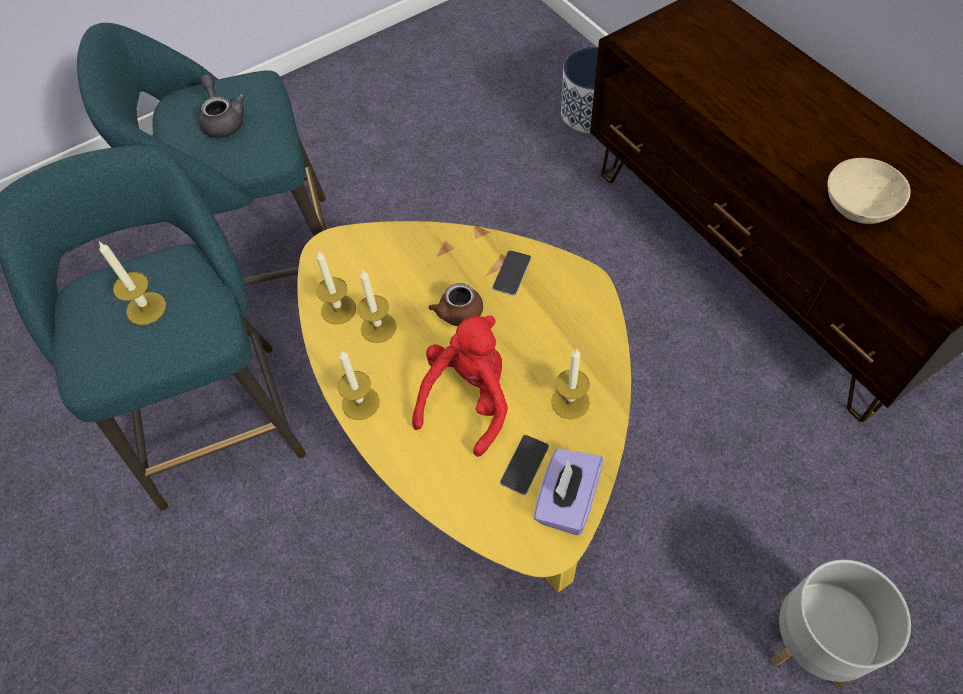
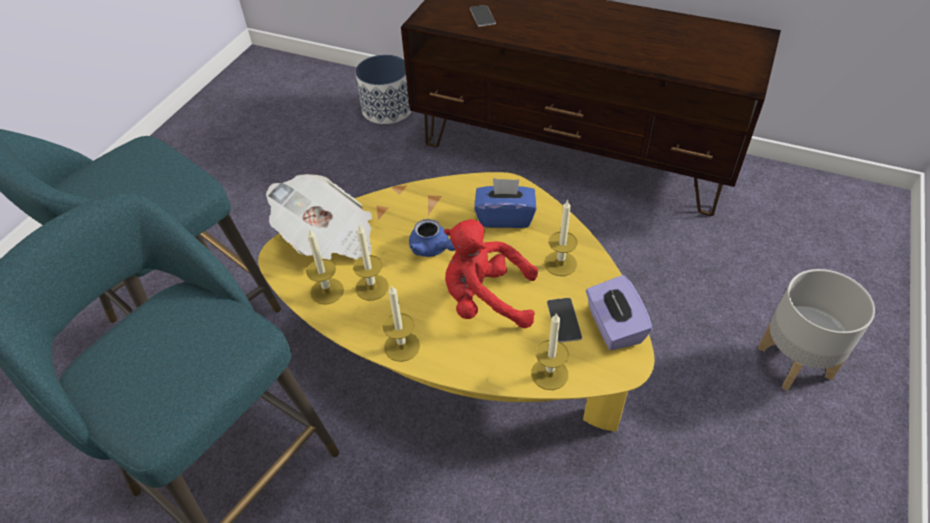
camera: 35 degrees left, 10 degrees down
candle [99,242,166,325] -> candle moved to [531,313,568,390]
grey teapot [200,74,245,138] -> none
red plush toy [412,316,508,457] -> red plush toy turned 75 degrees counterclockwise [444,219,538,328]
brown teapot [429,283,483,326] -> blue teapot [409,219,455,257]
phone [492,250,531,296] -> phone moved to [470,5,496,27]
beige bowl [827,158,911,224] -> none
none -> newspaper [266,174,372,260]
none -> blue tissue box [474,178,537,228]

